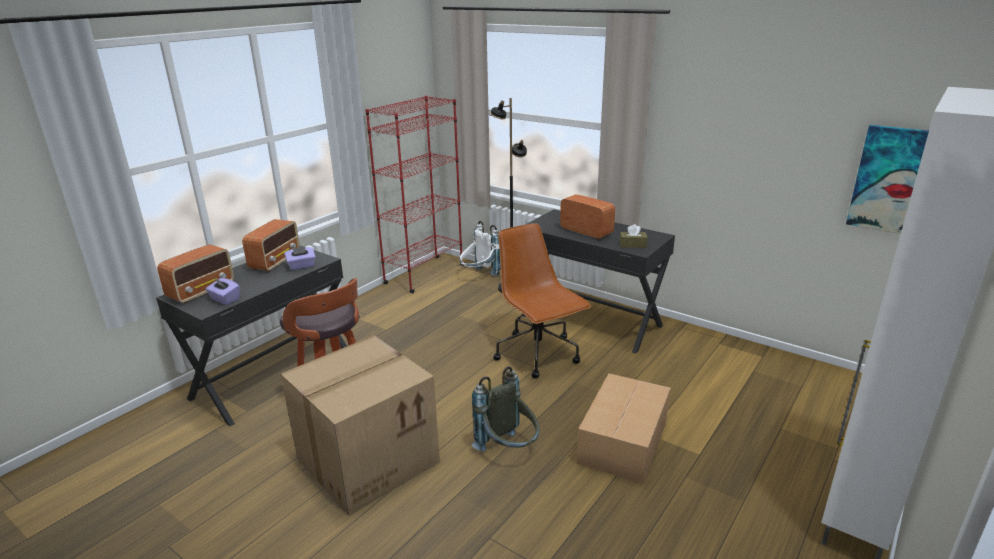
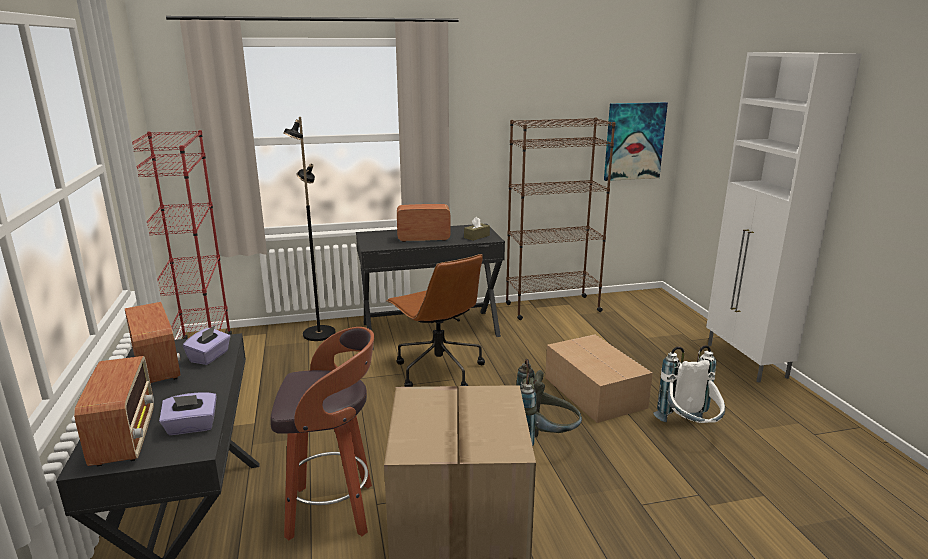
camera: 50 degrees left, 5 degrees down
white backpack [460,221,501,276] -> white backpack moved to [653,345,725,423]
brown office chair [493,223,591,378] -> brown office chair turned 135 degrees counterclockwise [386,254,485,387]
none -> brown bookcase [506,117,616,320]

